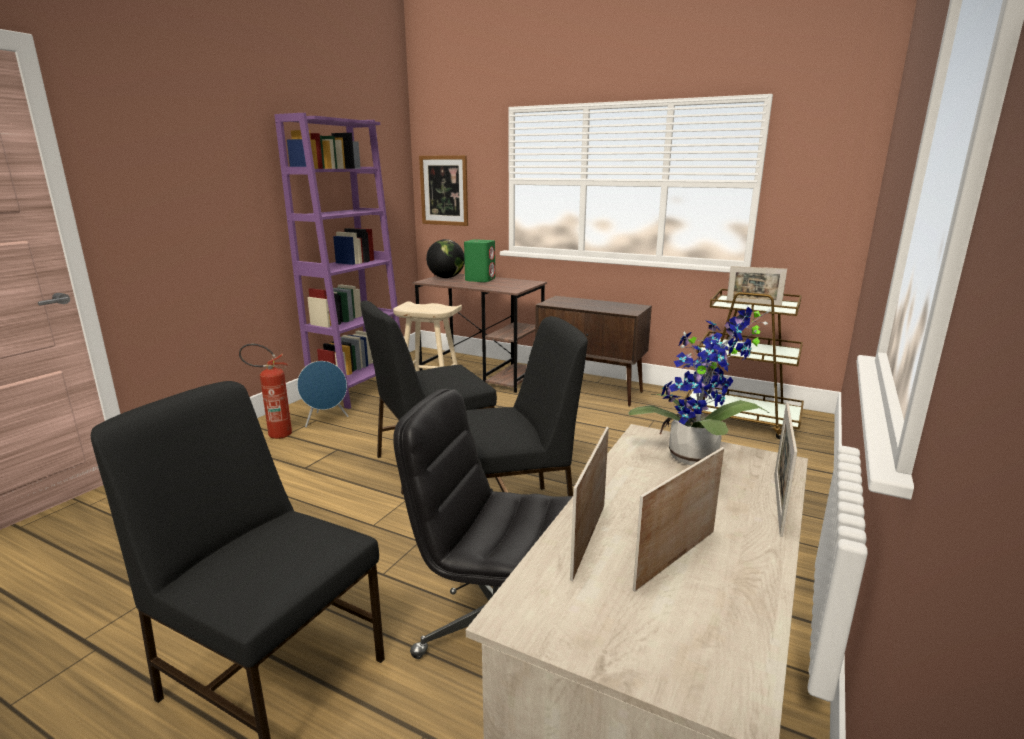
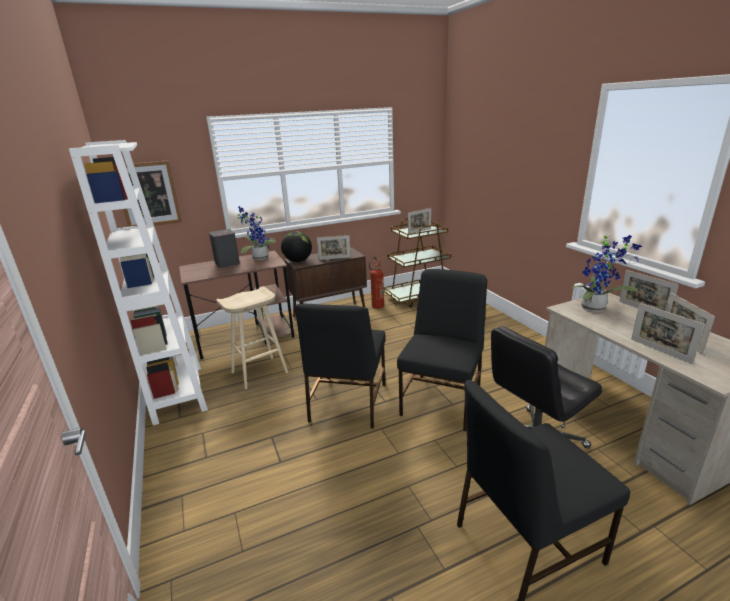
camera: 50 degrees left, 5 degrees up
fire extinguisher [239,343,292,439] -> fire extinguisher moved to [369,257,384,309]
purple bookcase [274,113,401,409] -> white bookcase [69,140,208,425]
blue speaker [297,361,349,427] -> none
globe [426,239,465,278] -> globe moved to [281,231,312,262]
green speaker [464,239,495,282] -> grey speaker [209,229,240,268]
none -> potted plant [238,206,277,260]
none -> picture frame [317,235,351,260]

